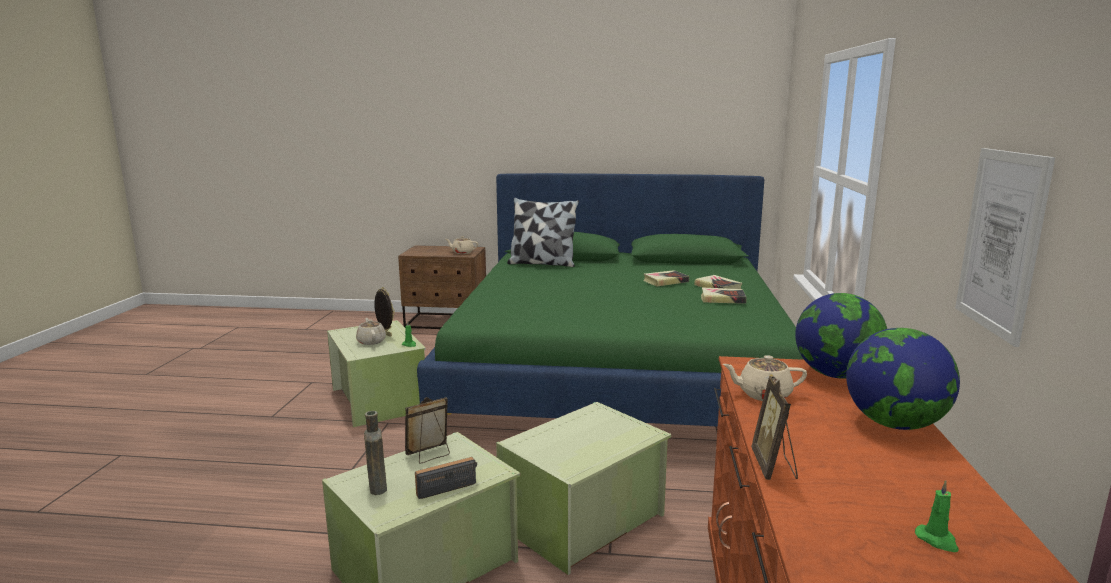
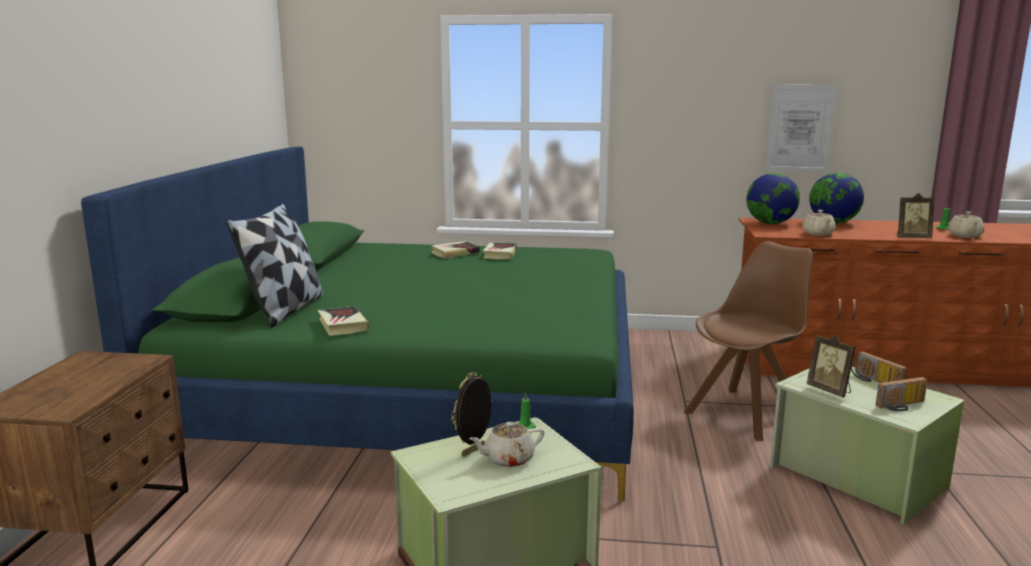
camera: 90 degrees left, 0 degrees up
brown bottle [364,411,387,495] -> radio [876,377,928,411]
beige teapot [446,236,478,254] -> beige teapot moved to [948,211,984,238]
green storage box [496,402,672,575] -> brown chair [684,241,813,441]
book [643,270,689,286] -> book moved to [318,306,369,336]

